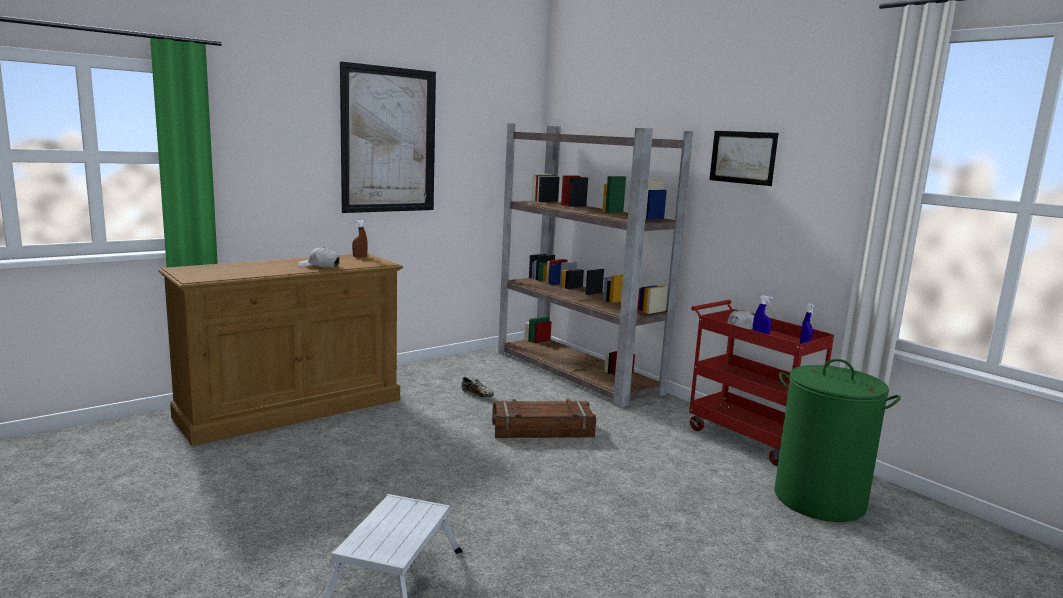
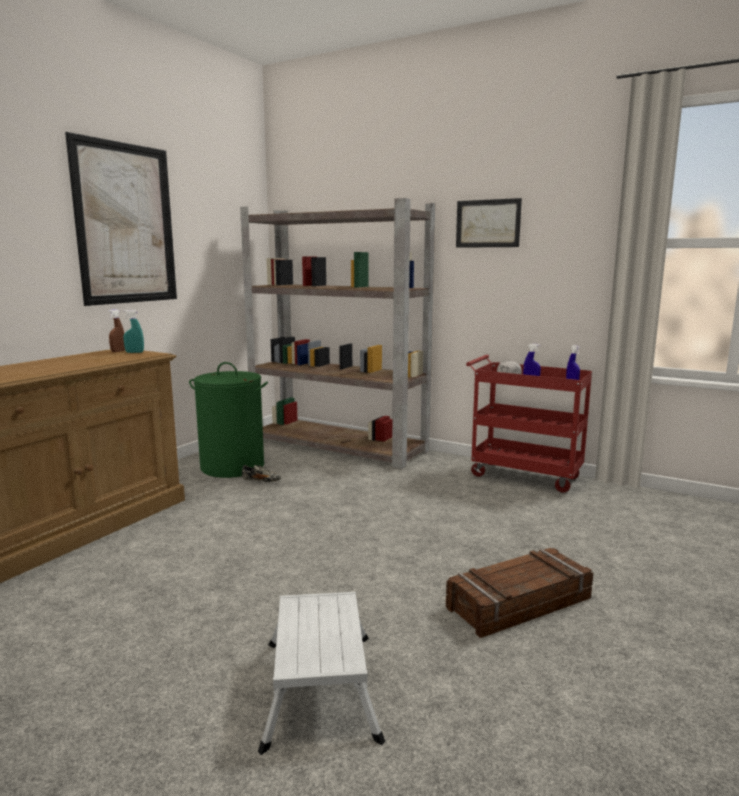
camera: 20 degrees left, 0 degrees up
white cap [298,247,340,268] -> none
crate [492,399,596,438] -> crate moved to [446,548,593,638]
green laundry basket [774,359,901,522] -> green laundry basket moved to [189,362,268,478]
none -> turquoise spray bottle [123,310,144,353]

